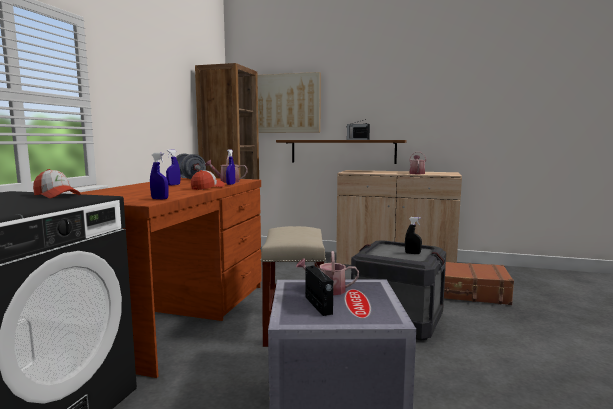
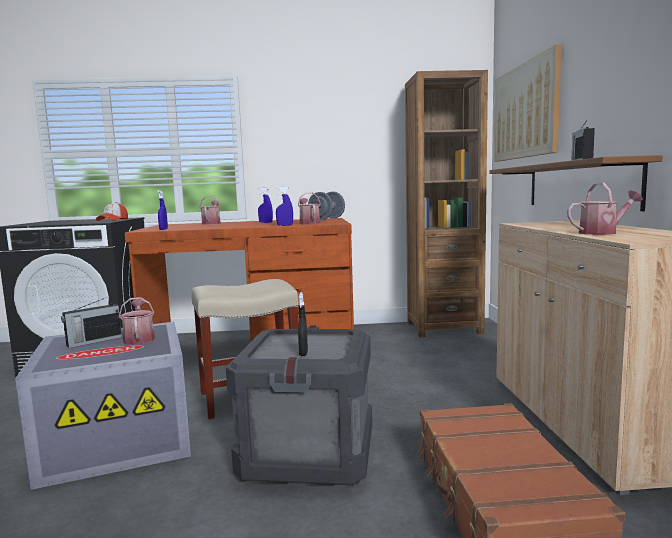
camera: 70 degrees right, 0 degrees up
cap [191,170,225,190] -> none
none -> watering can [199,196,221,225]

